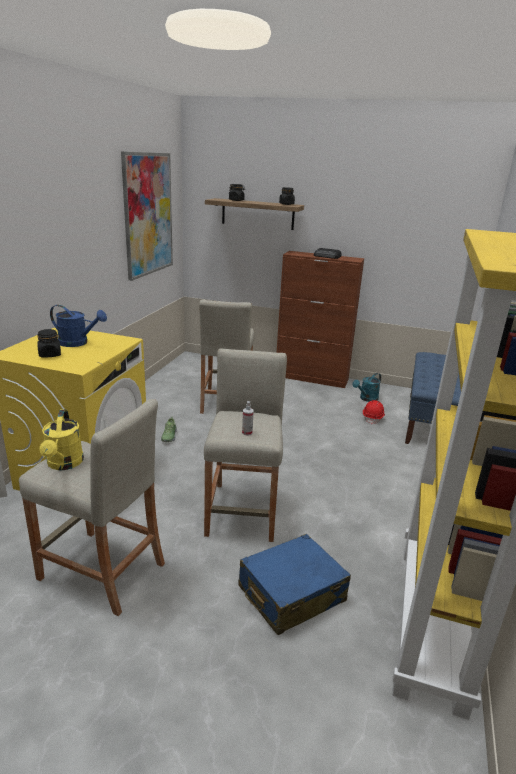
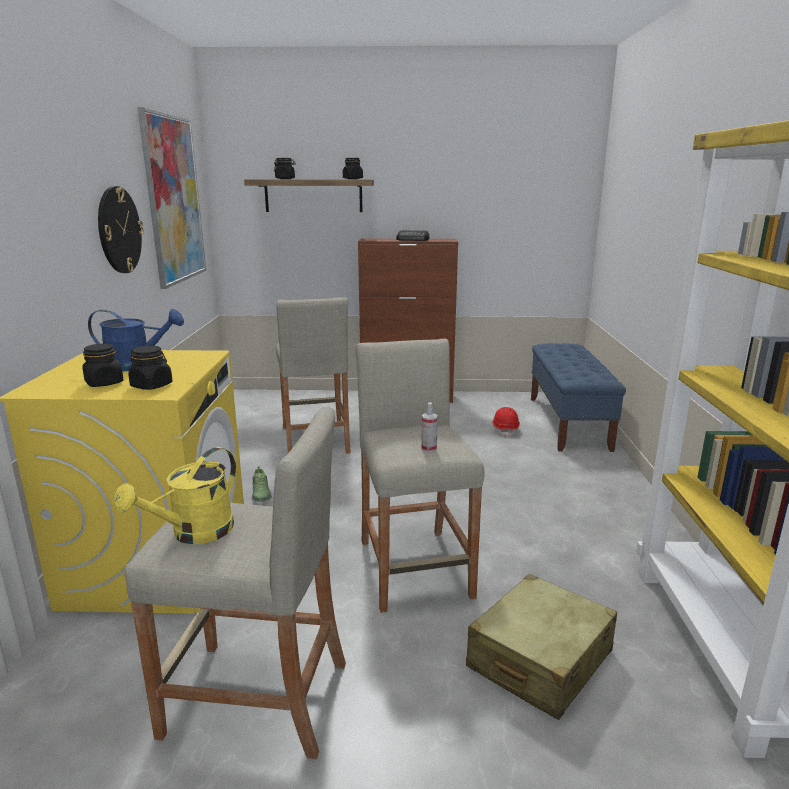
camera: 15 degrees left, 5 degrees down
yellow watering can [39,409,84,470] -> yellow watering can turned 60 degrees clockwise [114,447,236,544]
blue suitcase [238,534,351,635] -> beige suitcase [466,574,617,720]
turquoise watering can [352,373,381,402] -> none
none -> wall clock [98,186,144,273]
none -> black jar [128,346,172,390]

